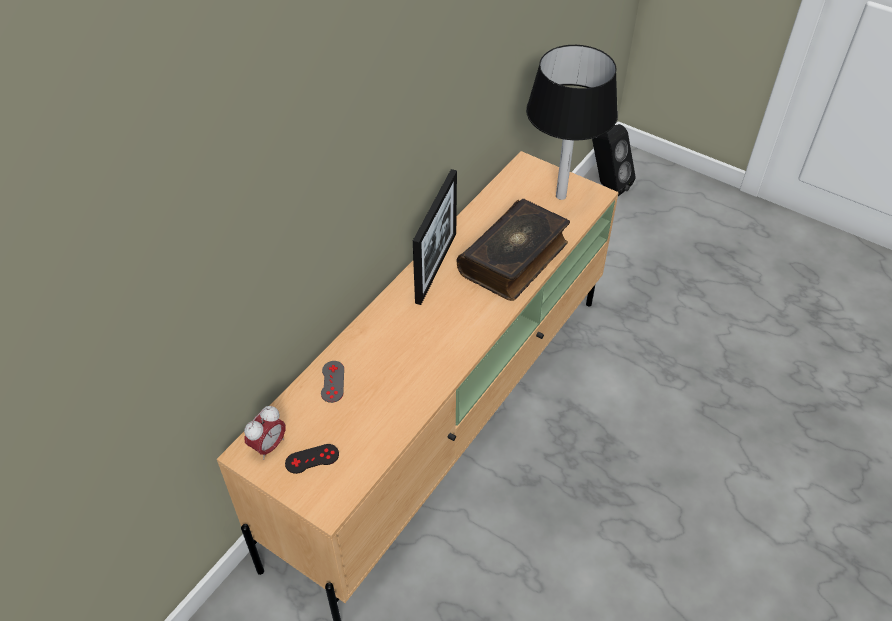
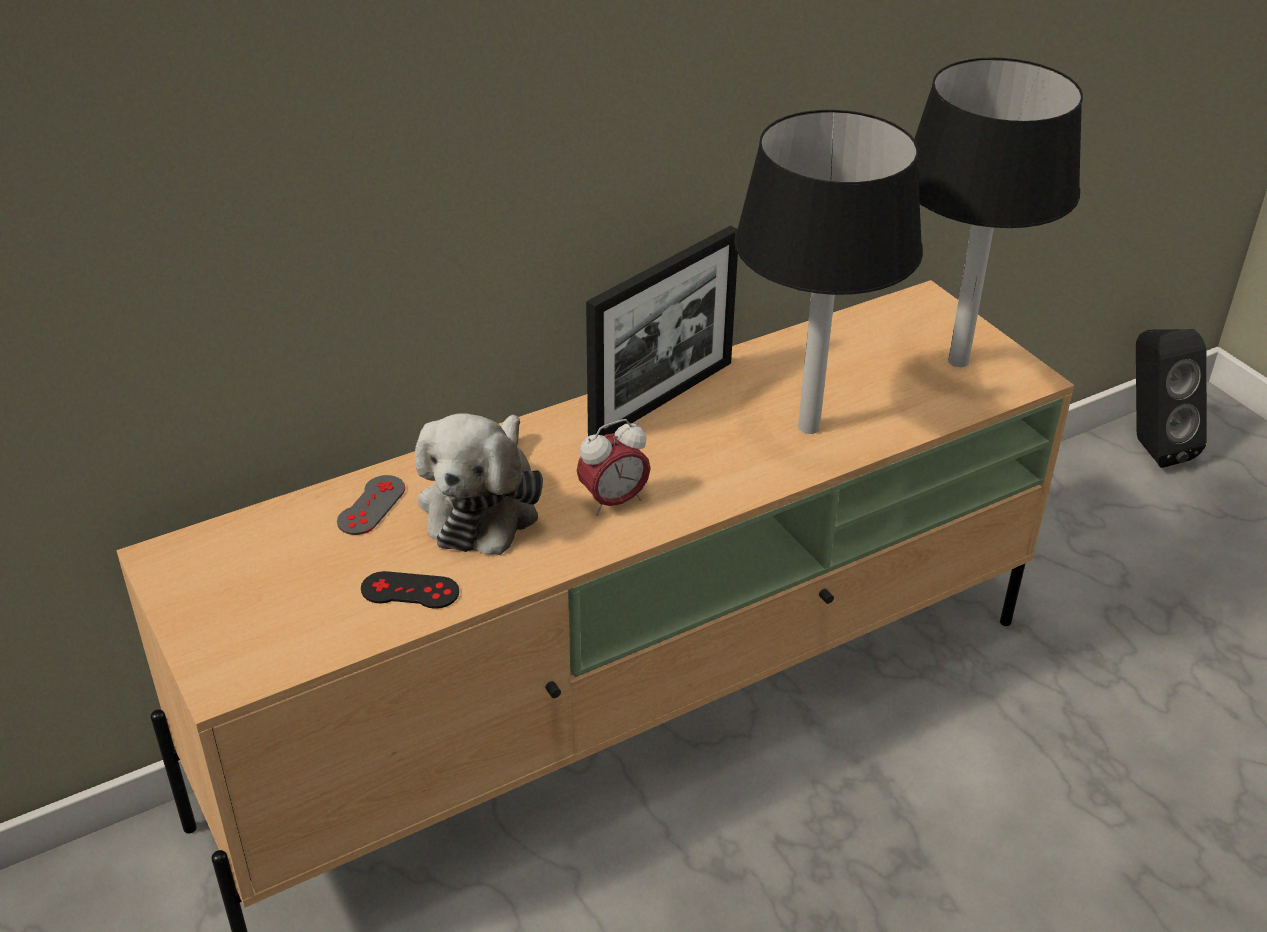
camera: 25 degrees right, 10 degrees down
alarm clock [244,406,285,460] -> alarm clock moved to [577,419,651,516]
black game controller [285,444,339,474] -> black game controller moved to [361,571,459,609]
book [457,199,570,301] -> black table lamp [734,110,923,434]
none -> plush toy [415,413,543,555]

